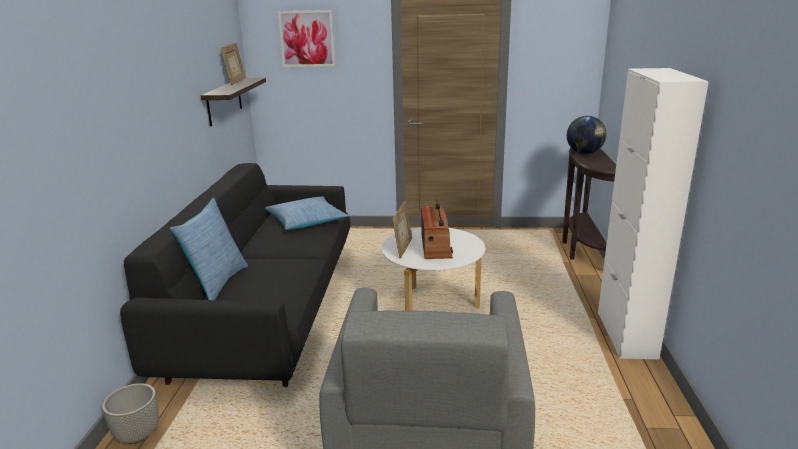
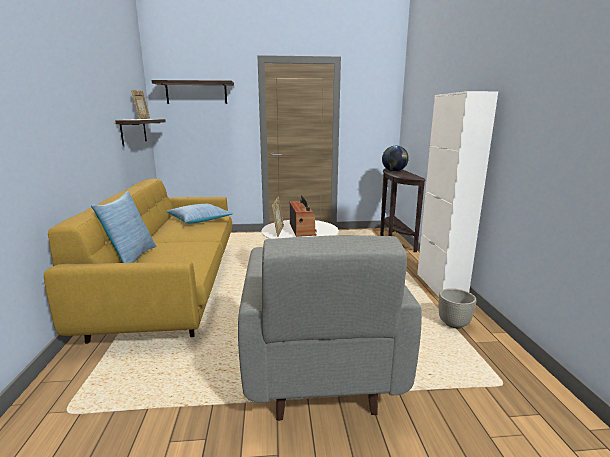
camera: 10 degrees left, 5 degrees down
grey planter [102,383,159,444] -> grey planter moved to [439,288,476,329]
black sofa [120,163,351,387] -> yellow sofa [44,179,232,344]
picture [278,10,336,67] -> shelf [151,80,234,104]

